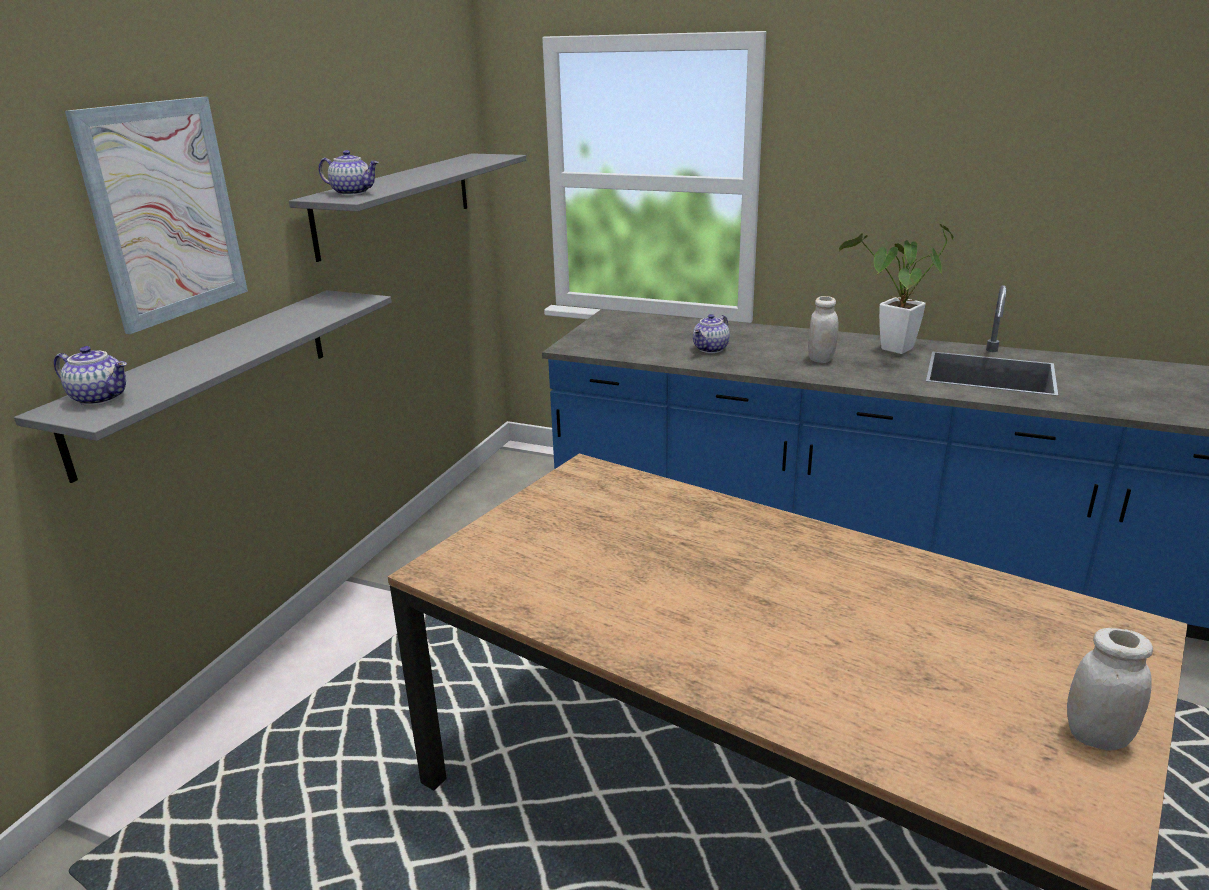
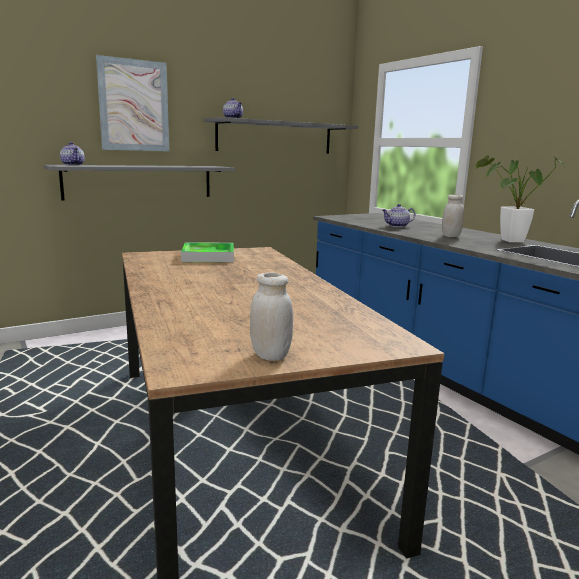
camera: 35 degrees right, 10 degrees down
none -> tray [181,242,234,262]

